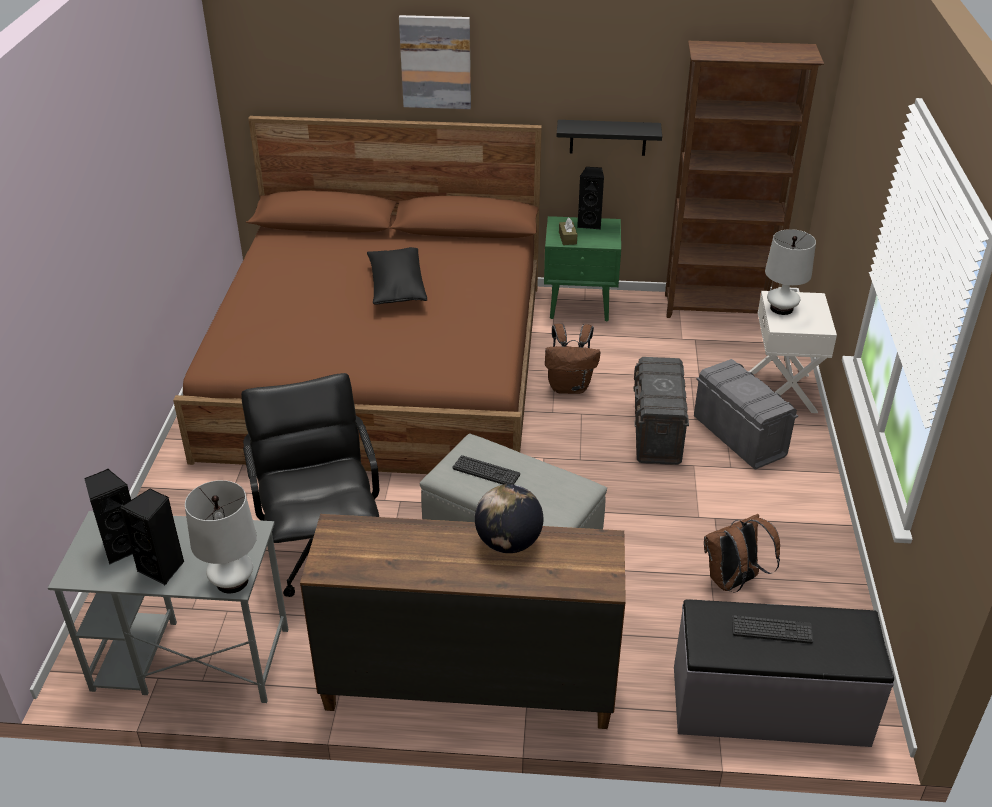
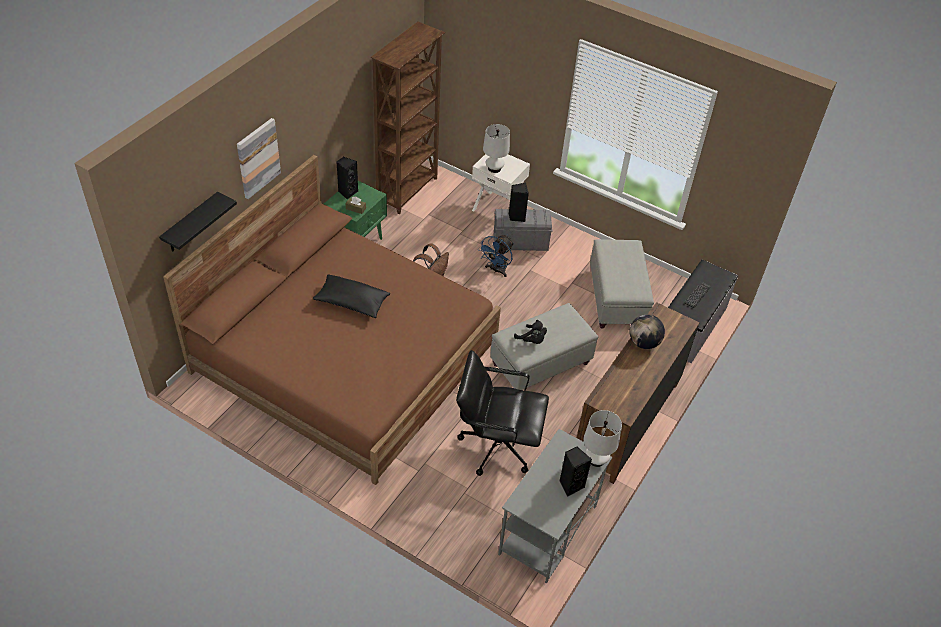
camera: 65 degrees left, 10 degrees up
black speaker [84,469,132,565] -> black speaker moved to [509,183,529,222]
keyboard [453,455,520,485] -> black plush toy [514,320,547,344]
black shelf [557,120,662,156] -> black shelf moved to [159,192,237,252]
grey storage box [633,357,689,465] -> blue fan [478,235,514,277]
brown backpack [704,514,780,592] -> grey ottoman [590,239,654,329]

